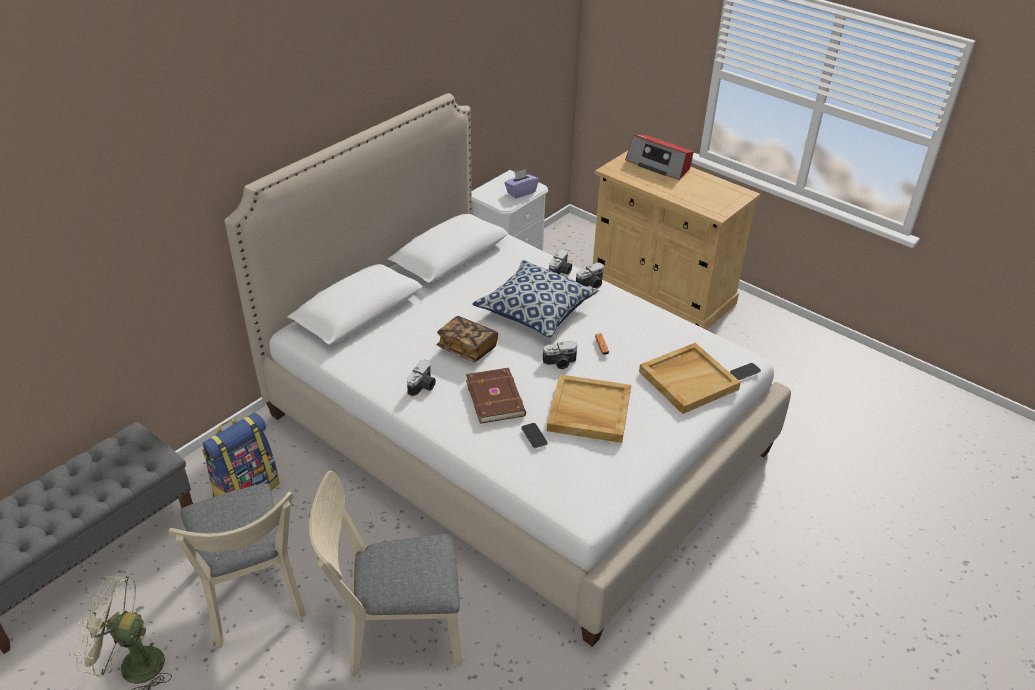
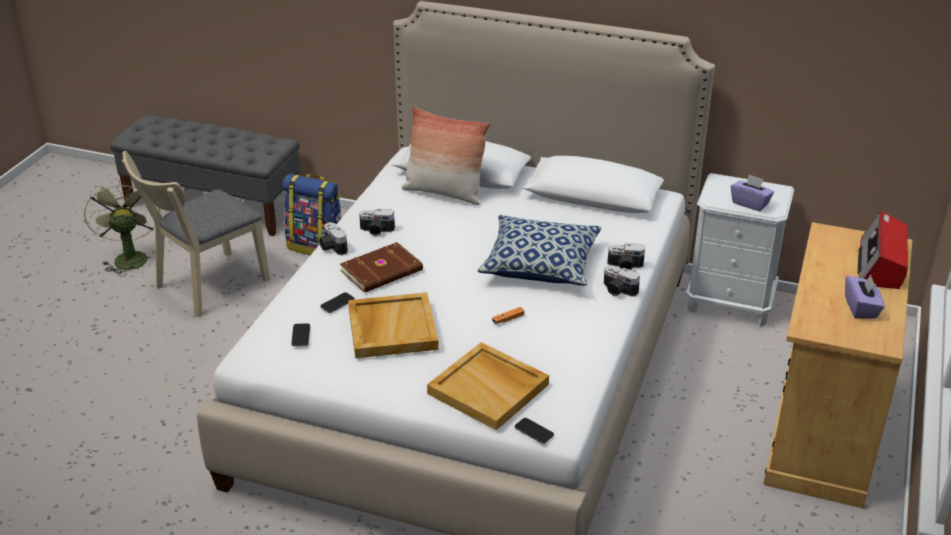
camera: 70 degrees right, 5 degrees down
beige chair [309,470,462,678] -> none
book [437,316,498,362] -> none
camera [543,341,577,369] -> camera moved to [319,222,348,255]
none -> phone [291,323,310,346]
none -> pillow [402,106,490,205]
none -> purple tissue box [845,275,885,319]

